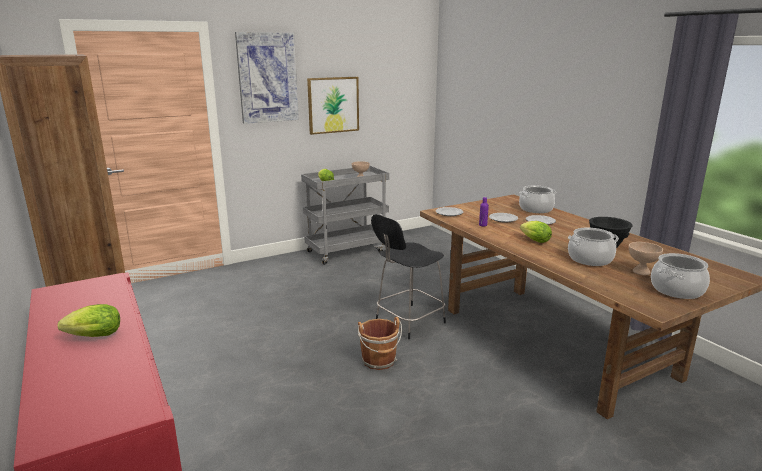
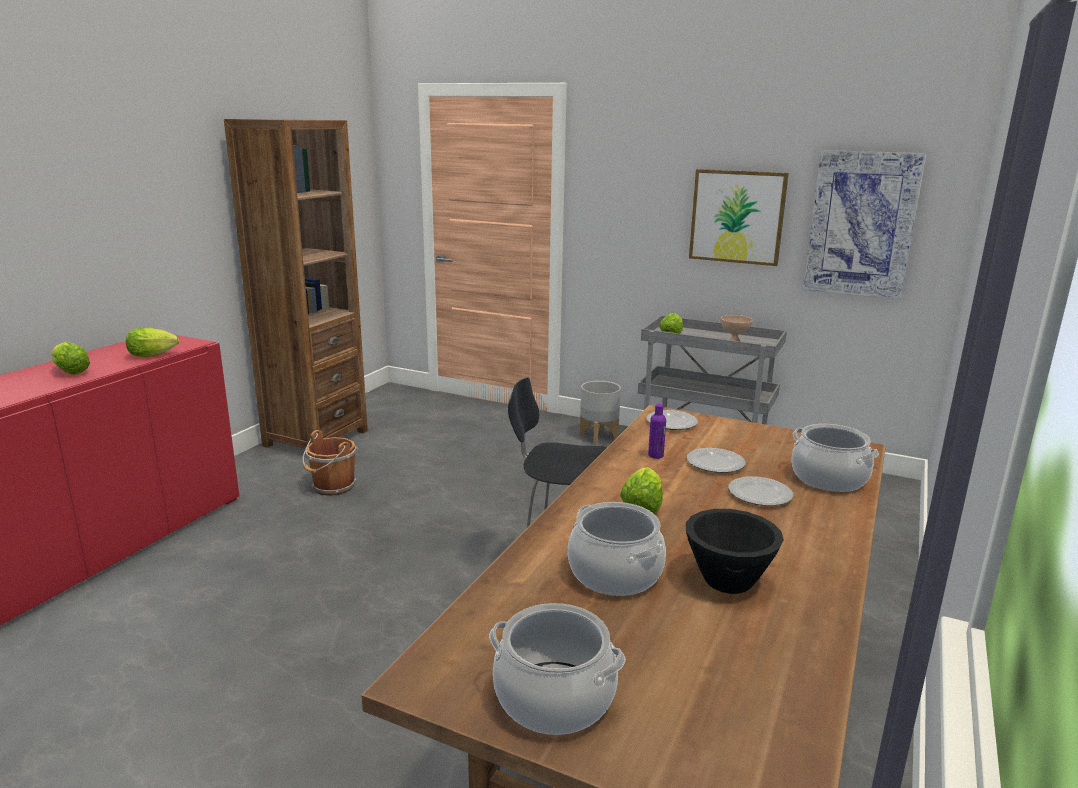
camera: 55 degrees right, 0 degrees up
picture [235,32,299,124] -> picture moved to [802,150,927,300]
brown bucket [358,317,402,370] -> brown bucket moved to [303,430,357,496]
beige bowl [629,242,663,275] -> none
none -> lettuce [126,327,179,357]
none -> grey planter [580,381,621,445]

